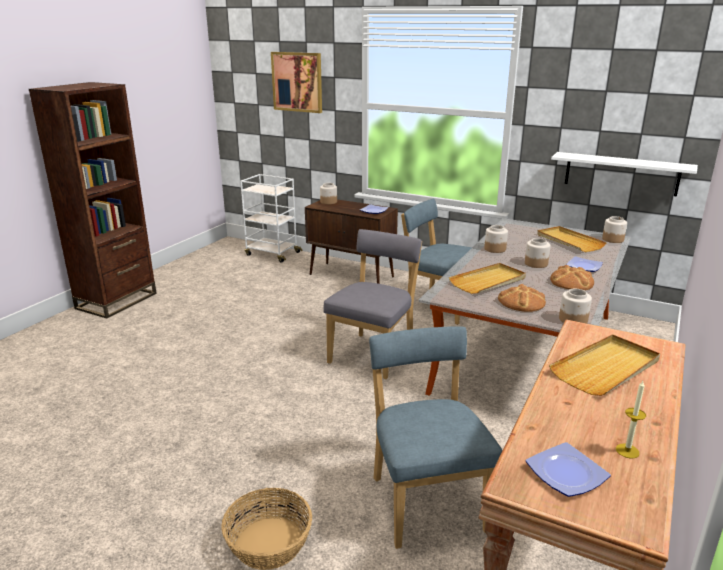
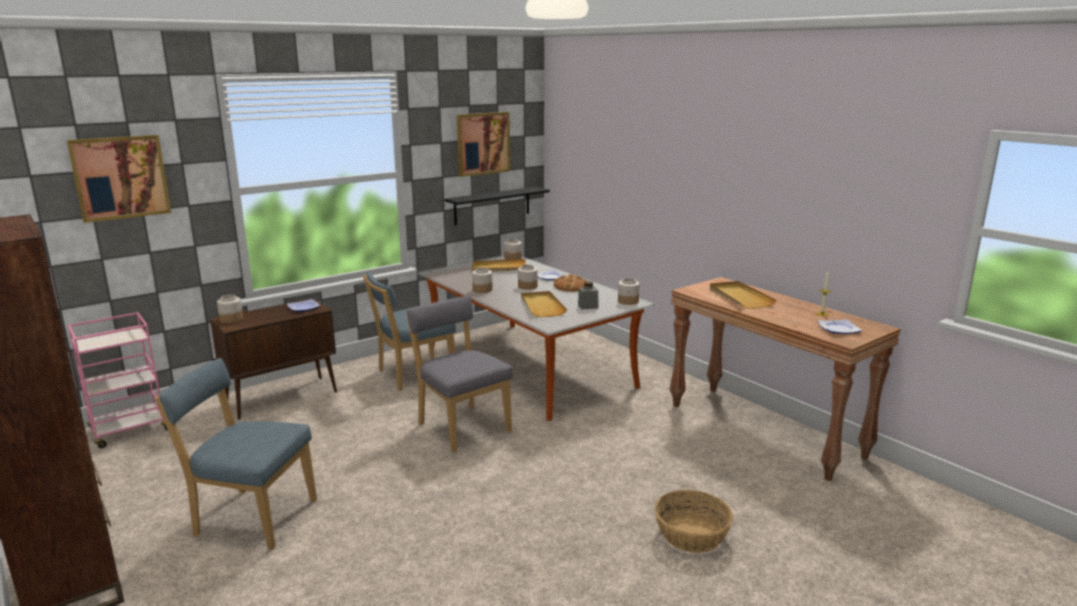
camera: 65 degrees left, 5 degrees down
white cart [240,174,302,262] -> pink cart [68,312,168,448]
blue chair [369,326,502,549] -> blue chair moved to [156,358,317,550]
bread [498,284,546,312] -> grey jar [578,281,599,310]
white shelf [551,152,698,197] -> black shelf [444,187,550,225]
none -> picture [457,112,510,177]

